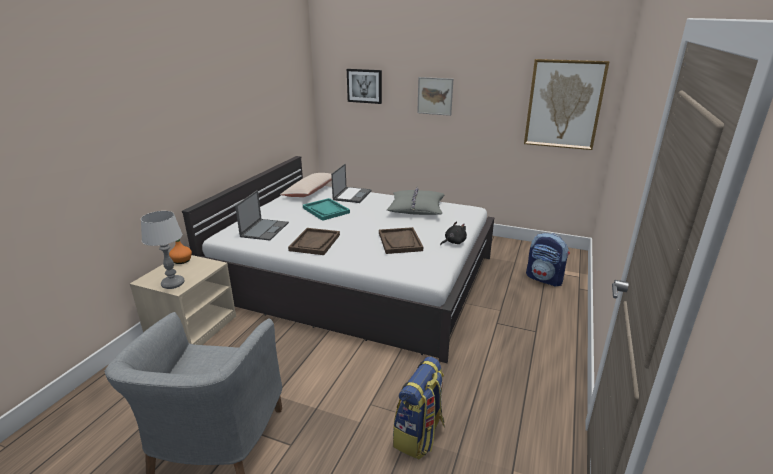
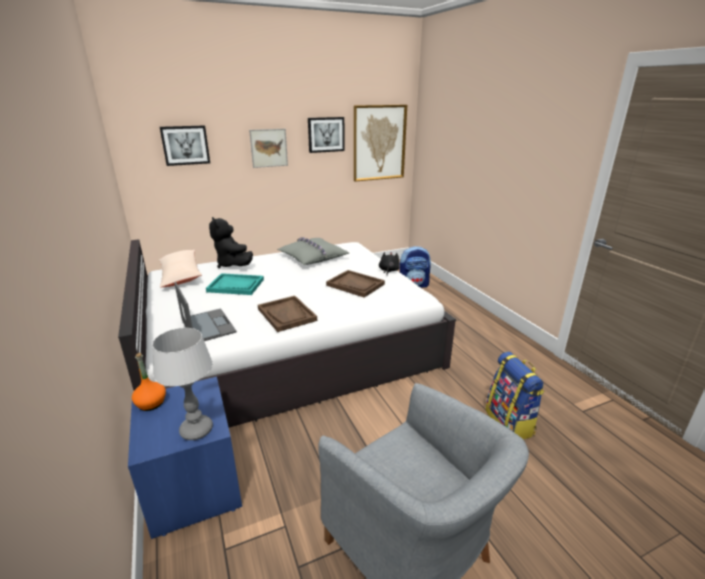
camera: 45 degrees left, 0 degrees up
beige nightstand [130,255,236,345] -> blue nightstand [128,377,242,539]
laptop [331,164,372,203] -> black plush toy [209,217,253,268]
none -> picture [308,117,345,153]

